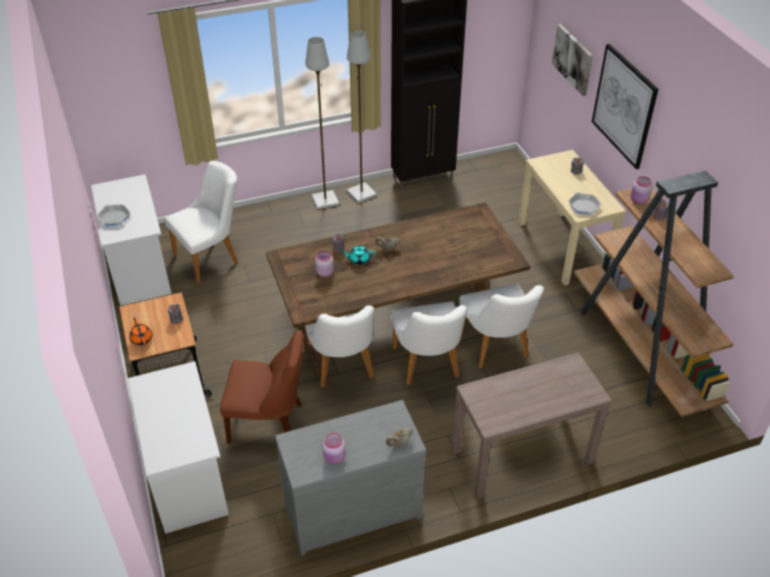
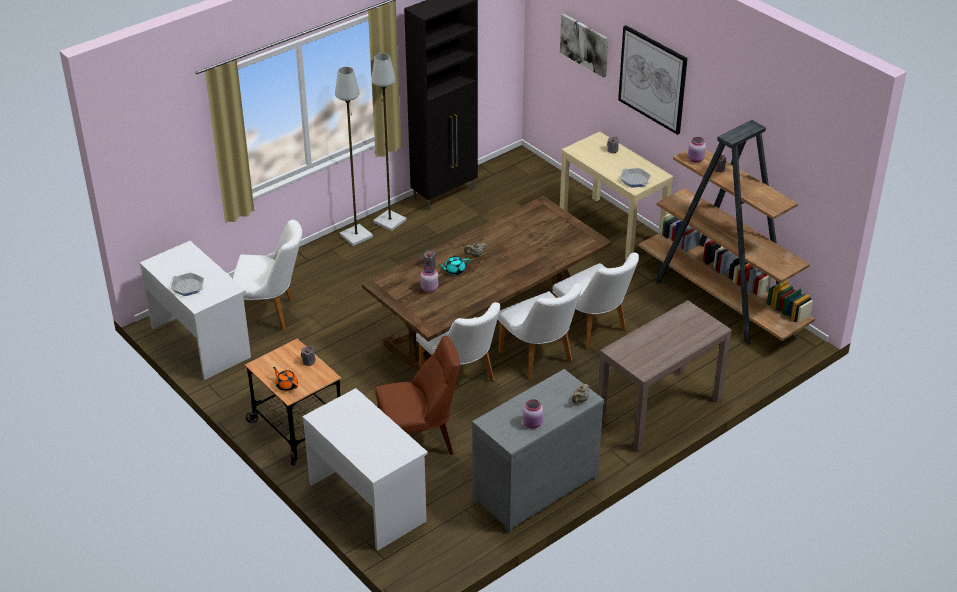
camera: 20 degrees left, 5 degrees down
white chair [164,161,238,283] -> white chair turned 60 degrees clockwise [233,220,302,331]

